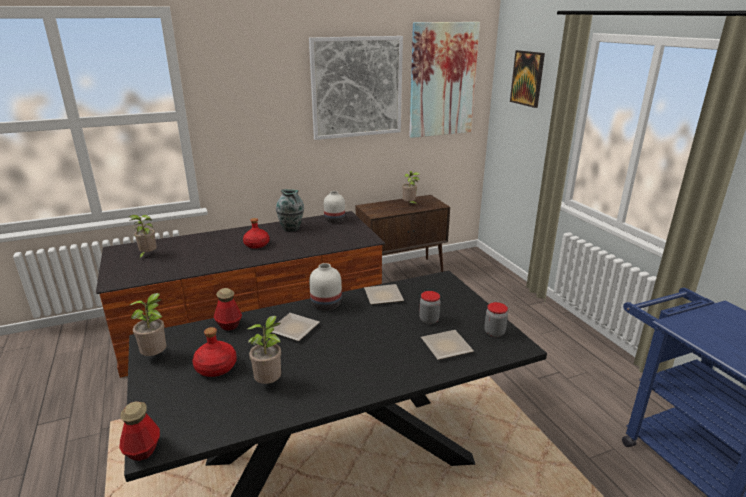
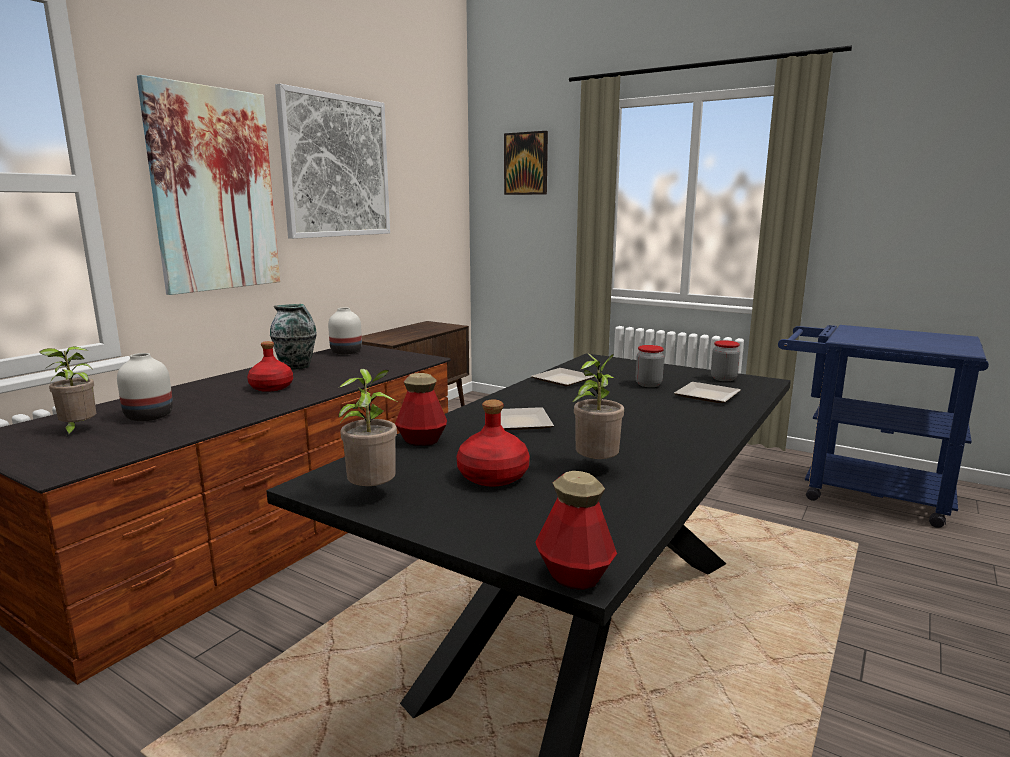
camera: 35 degrees left, 10 degrees down
white vase [309,263,342,311] -> white vase moved to [117,353,173,421]
potted plant [402,171,420,205] -> none
picture [409,22,480,138] -> picture moved to [137,75,280,295]

